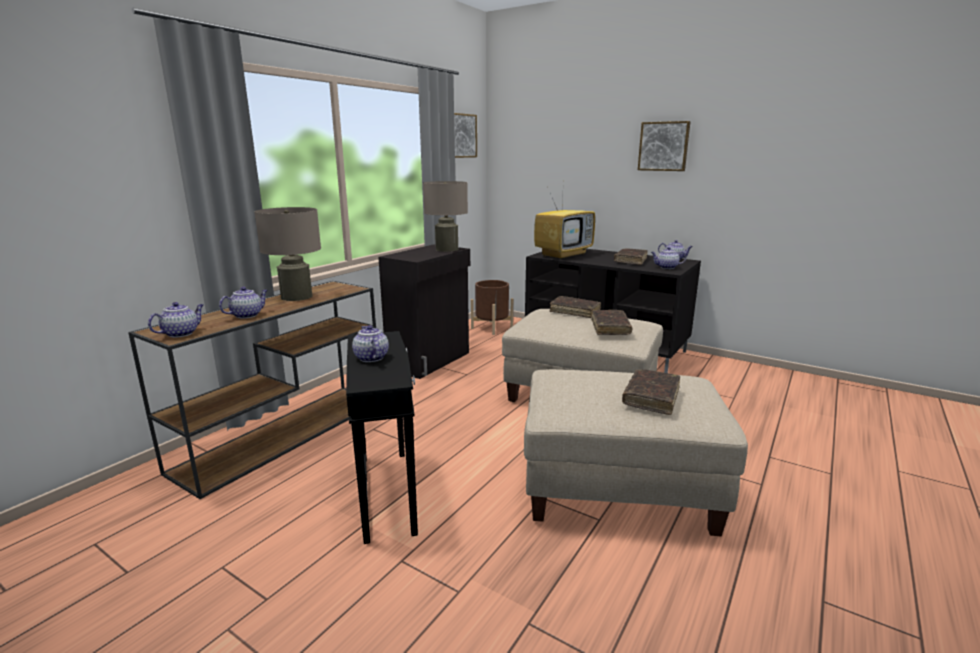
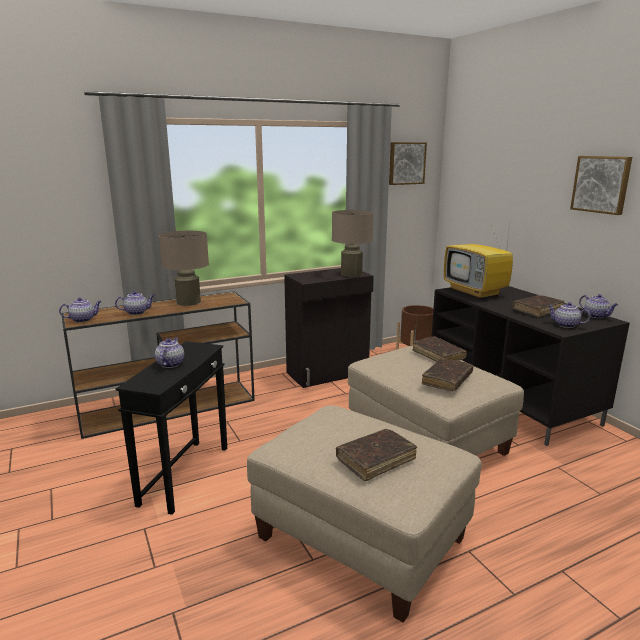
camera: 30 degrees right, 0 degrees up
television [534,193,595,260] -> television turned 75 degrees clockwise [444,216,513,299]

